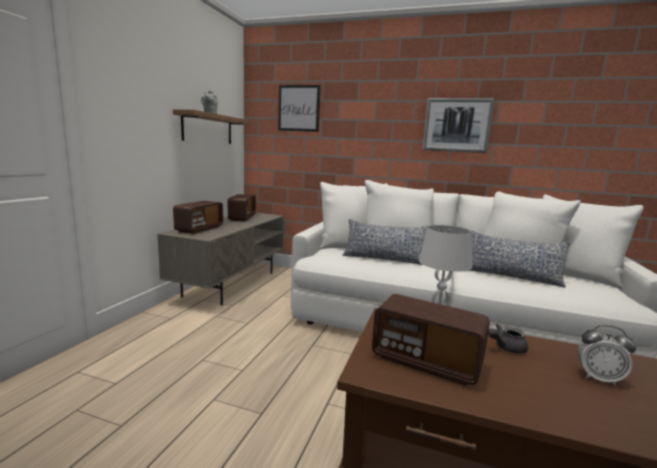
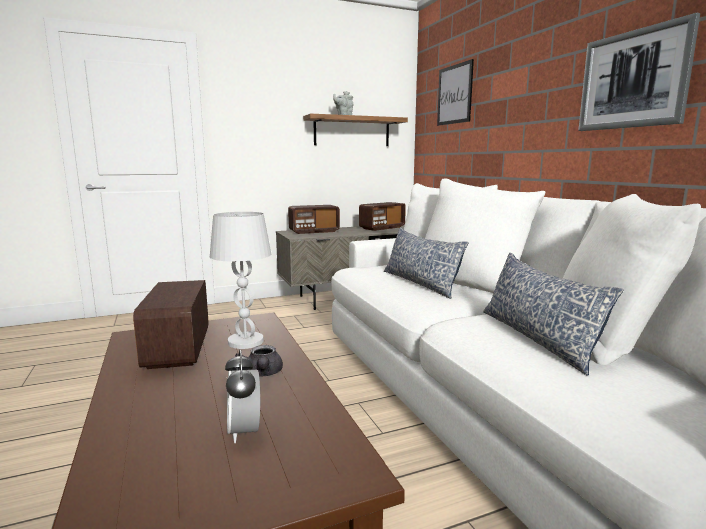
camera: 50 degrees right, 0 degrees up
grey teapot [488,323,528,354] -> grey teapot turned 135 degrees counterclockwise [235,345,283,376]

